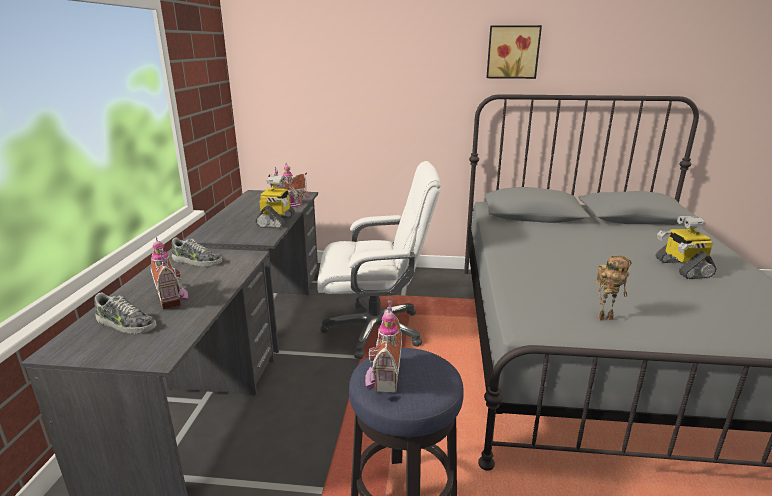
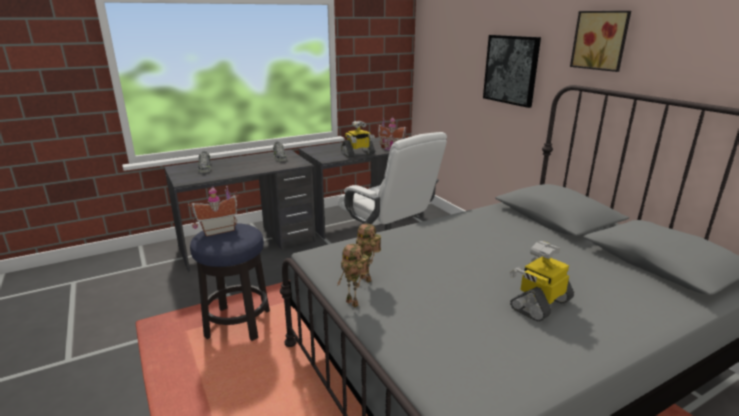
camera: 55 degrees right, 0 degrees up
toy house [151,237,188,310] -> none
none -> toy robot [337,244,369,307]
none -> picture [483,35,541,108]

